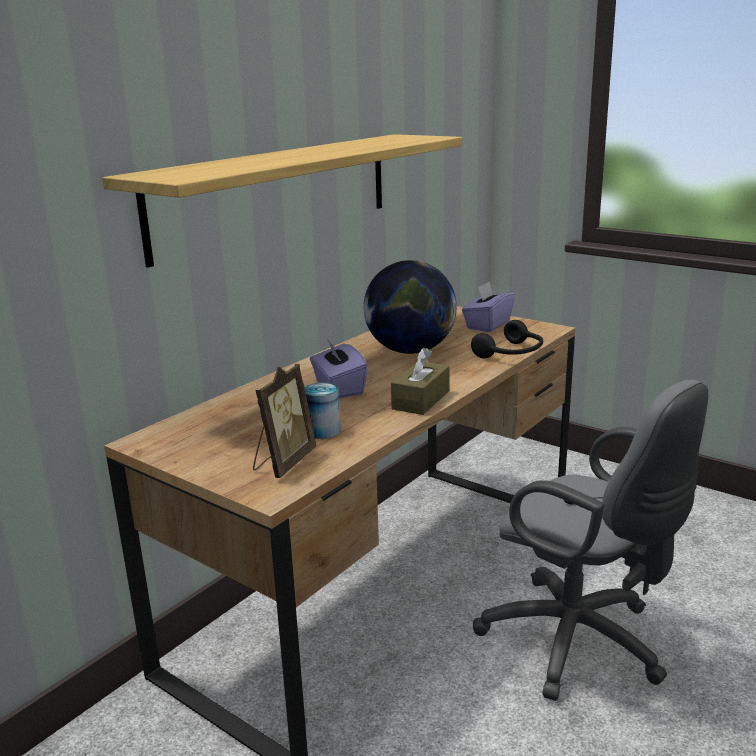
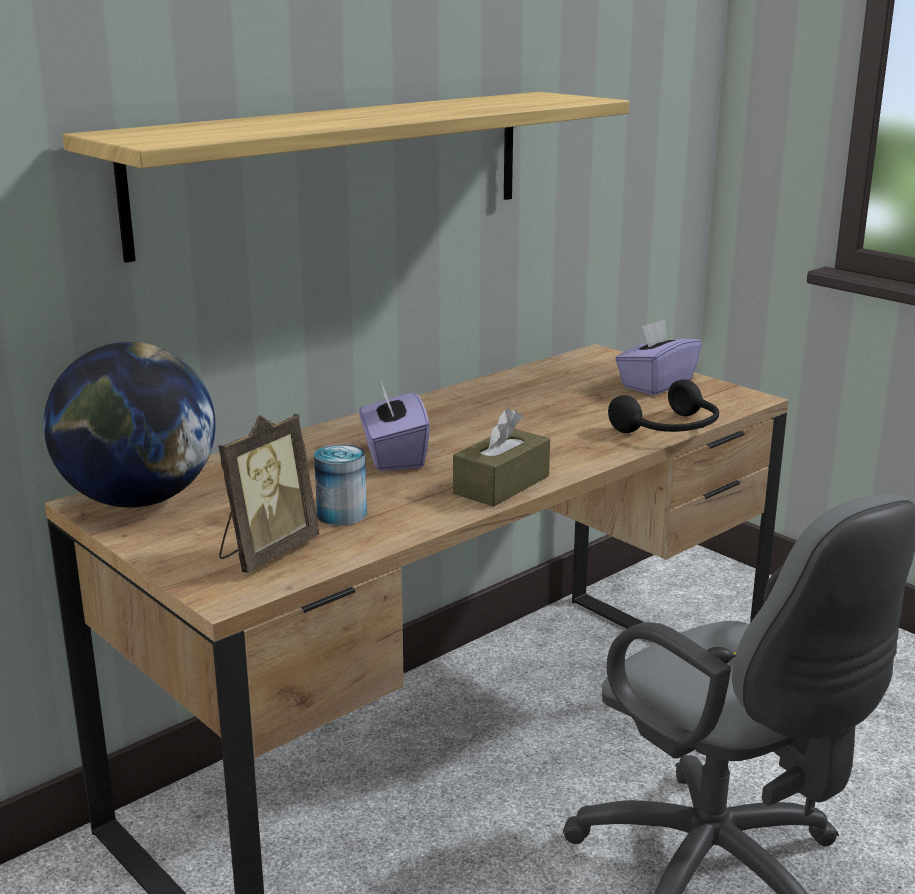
camera: 10 degrees right, 0 degrees up
globe [363,260,457,354] -> globe moved to [44,342,216,508]

